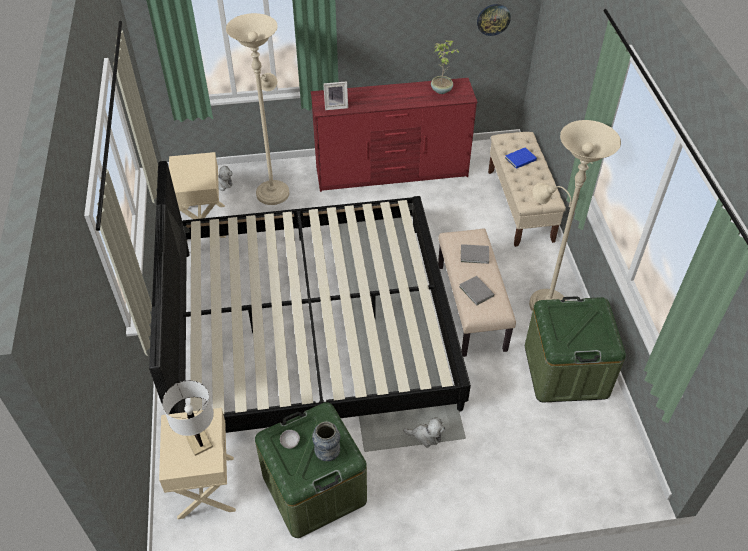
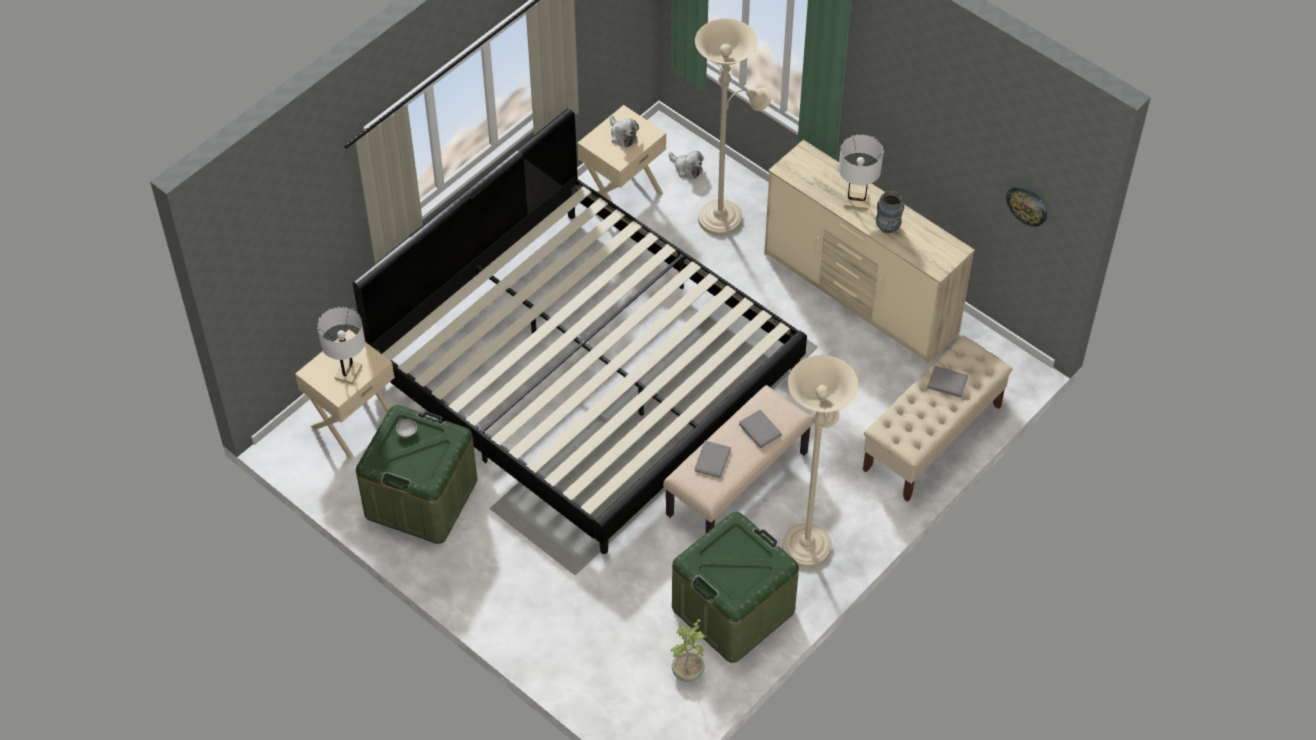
camera: 50 degrees right, 5 degrees up
red dresser [311,78,477,192] -> beige dresser [764,140,975,364]
vase [312,421,340,461] -> vase moved to [876,191,904,234]
picture frame [323,81,348,110] -> none
plush toy [403,417,445,448] -> plush toy moved to [610,116,639,148]
potted plant [431,40,459,94] -> potted plant moved to [670,619,706,682]
blue book [505,147,537,169] -> grey book [927,366,968,398]
none -> white table lamp [839,134,884,210]

